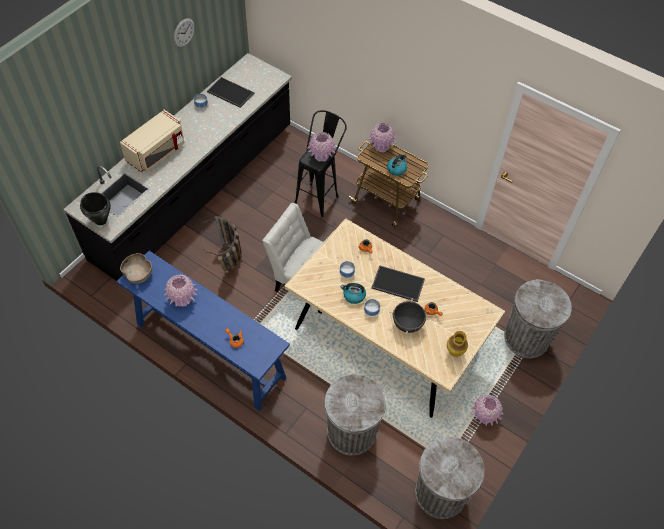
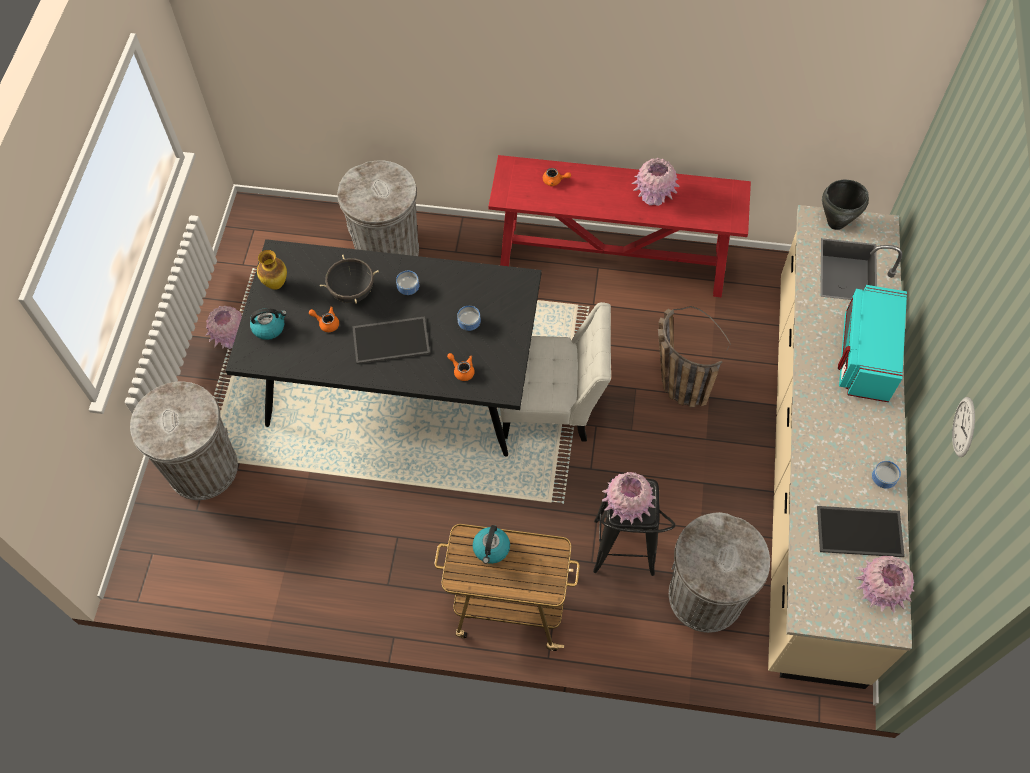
camera: 155 degrees right, 5 degrees up
black counter [63,53,292,281] -> beige counter [768,205,912,689]
blue console table [117,251,290,411] -> red console table [488,155,751,297]
beige microwave [120,110,184,172] -> turquoise microwave [838,285,907,402]
brown bowl [120,253,152,284] -> none
beige dining table [285,218,505,418] -> black dining table [225,239,541,457]
kettle [341,283,366,304] -> kettle moved to [250,308,287,340]
pink vase [368,122,397,152] -> pink vase moved to [855,556,914,613]
grey trash can [416,437,484,519] -> grey trash can moved to [669,512,770,633]

